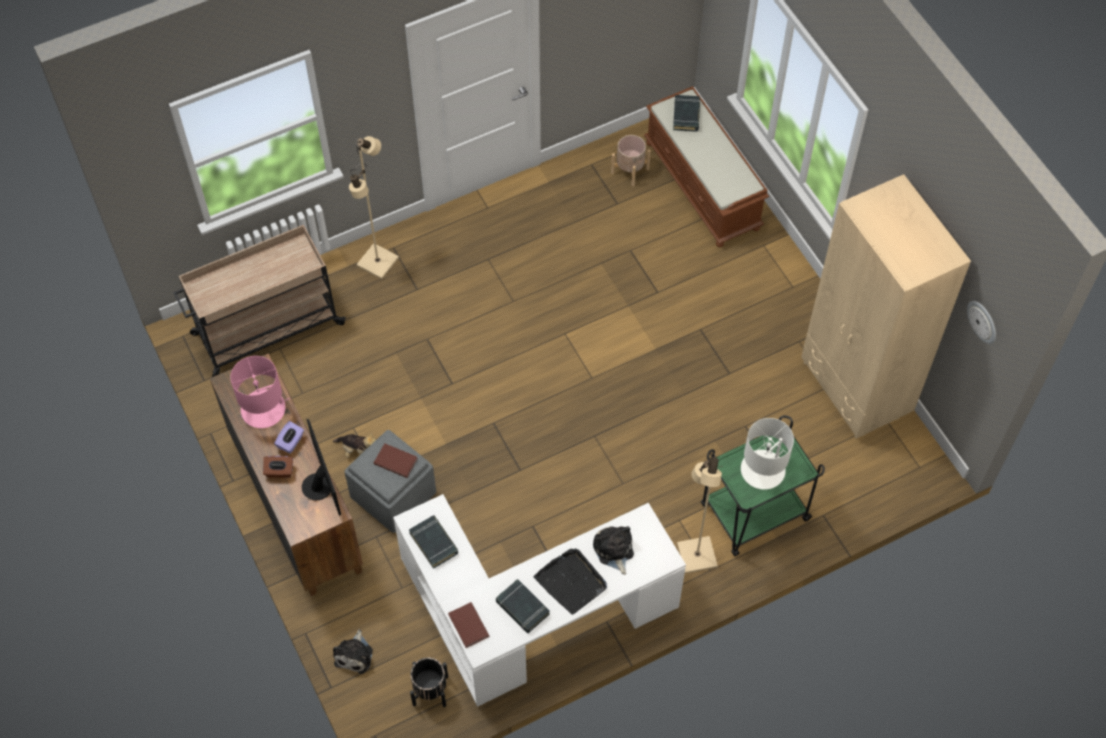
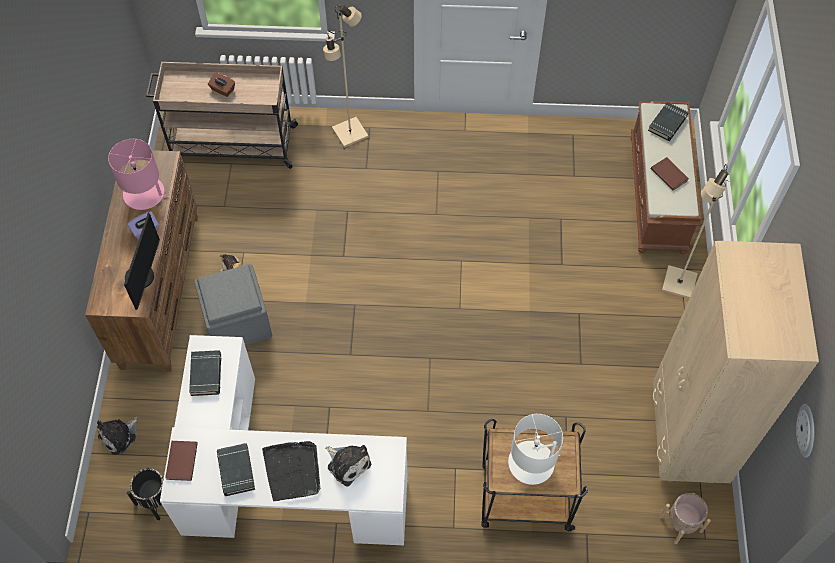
camera: 30 degrees right, 0 degrees up
brown tissue box [263,456,293,478] -> brown tissue box moved to [208,72,235,97]
brown book [374,443,417,478] -> brown book moved to [650,157,689,191]
plush toy [593,526,634,575] -> plush toy turned 120 degrees clockwise [325,445,371,486]
beige planter [611,135,651,186] -> beige planter moved to [660,493,711,544]
beige floor lamp [677,451,723,573] -> beige floor lamp moved to [662,164,729,298]
green cart [701,415,825,556] -> brown cart [481,419,588,532]

